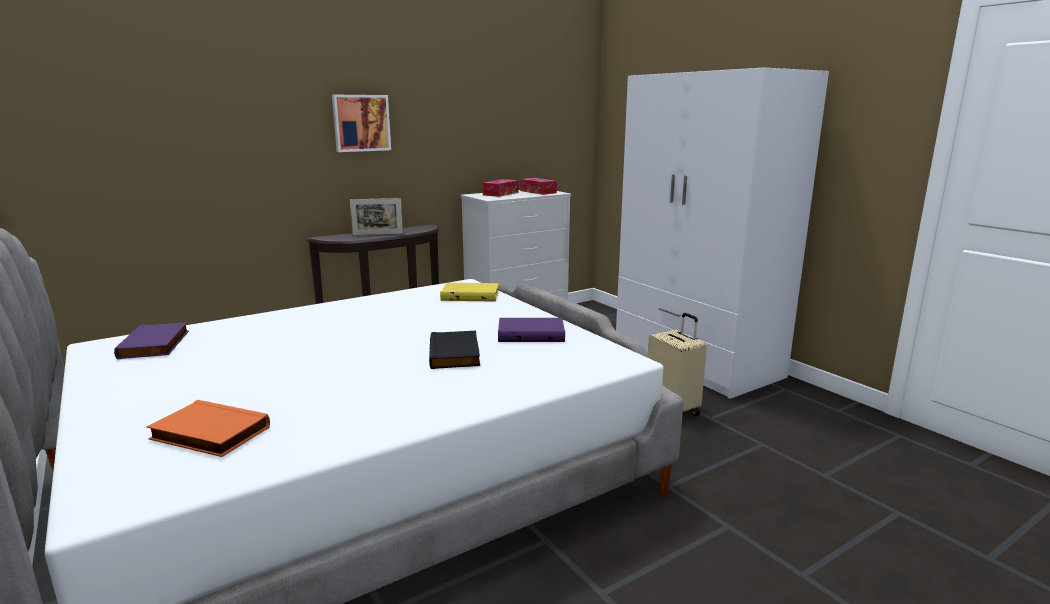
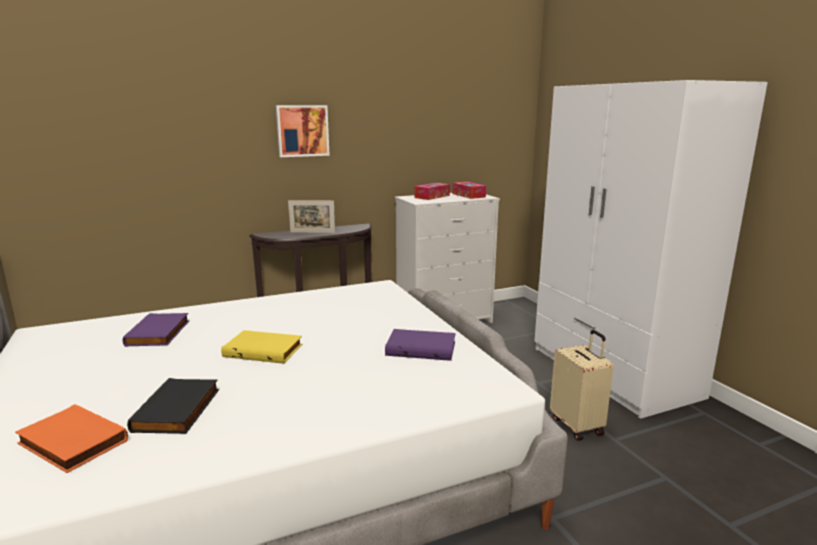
camera: 10 degrees right, 0 degrees up
purple book [114,322,189,359] -> purple book moved to [123,313,189,347]
black book [429,331,480,369] -> black book moved to [127,378,219,434]
yellow book [440,283,499,301] -> yellow book moved to [221,330,302,364]

